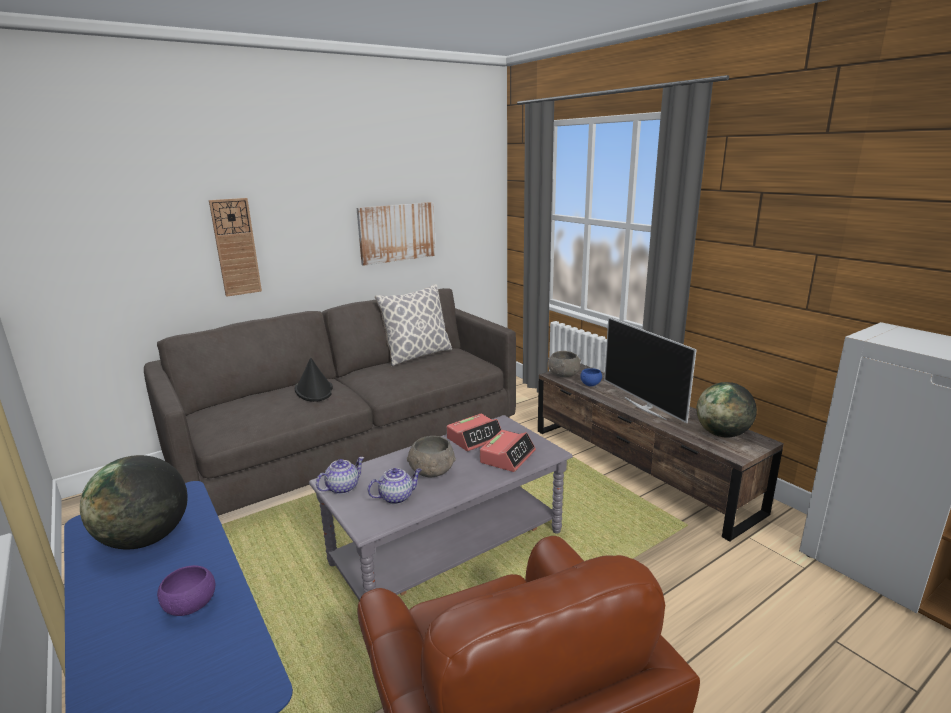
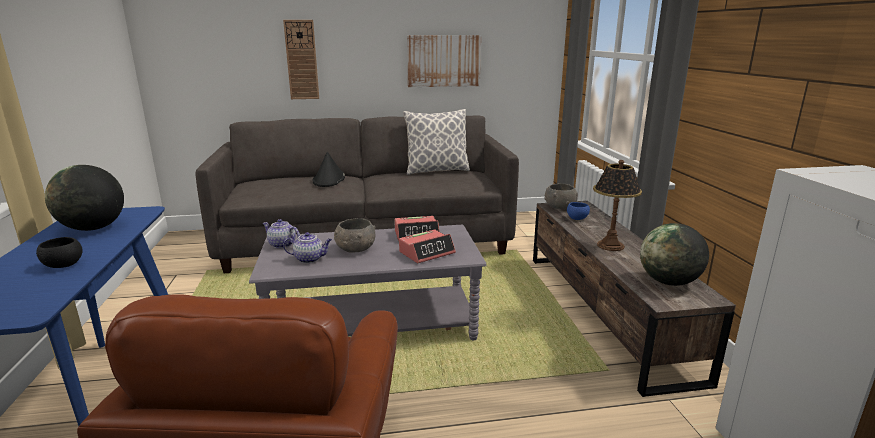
camera: 25 degrees right, 0 degrees up
purple bowl [157,565,215,616] -> black bowl [36,237,83,268]
teapot [316,457,364,494] -> teapot turned 135 degrees counterclockwise [262,219,300,248]
television [604,317,697,423] -> table lamp [593,160,642,251]

